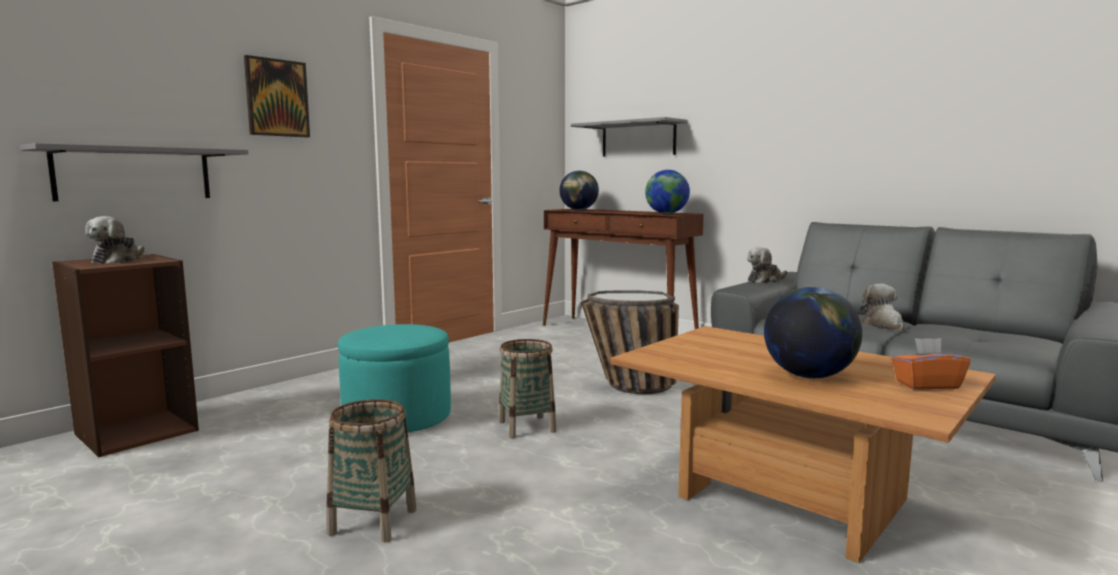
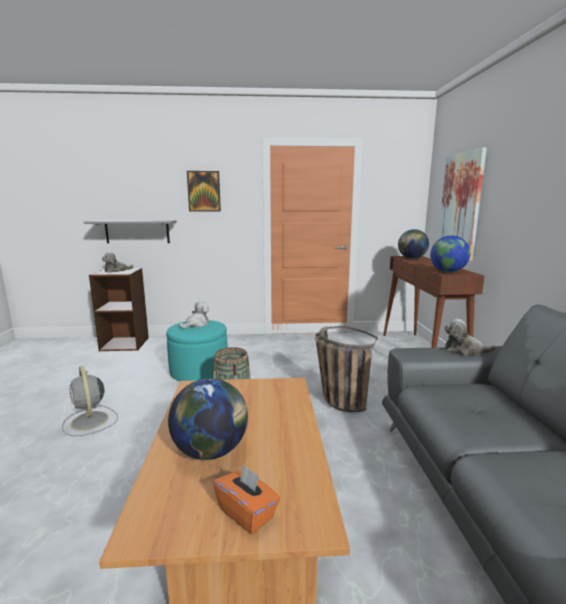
camera: 45 degrees right, 5 degrees up
basket [327,399,416,543] -> grey fan [62,366,118,436]
grey shelf [571,117,688,157] -> picture [438,147,487,261]
plush toy [860,284,905,332] -> plush toy moved to [179,301,209,328]

